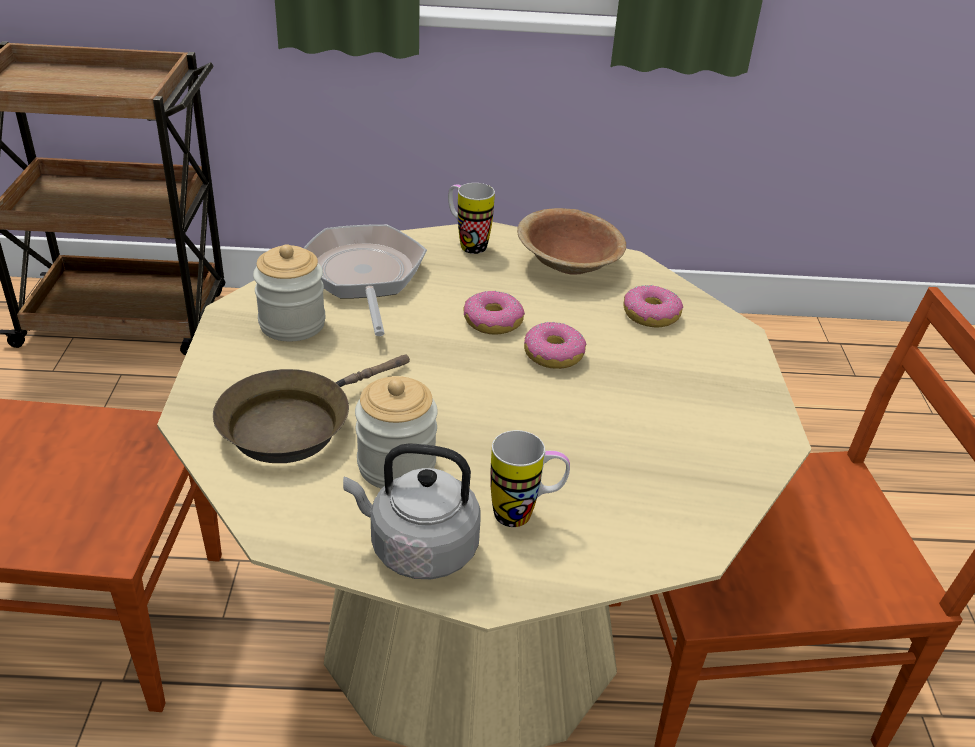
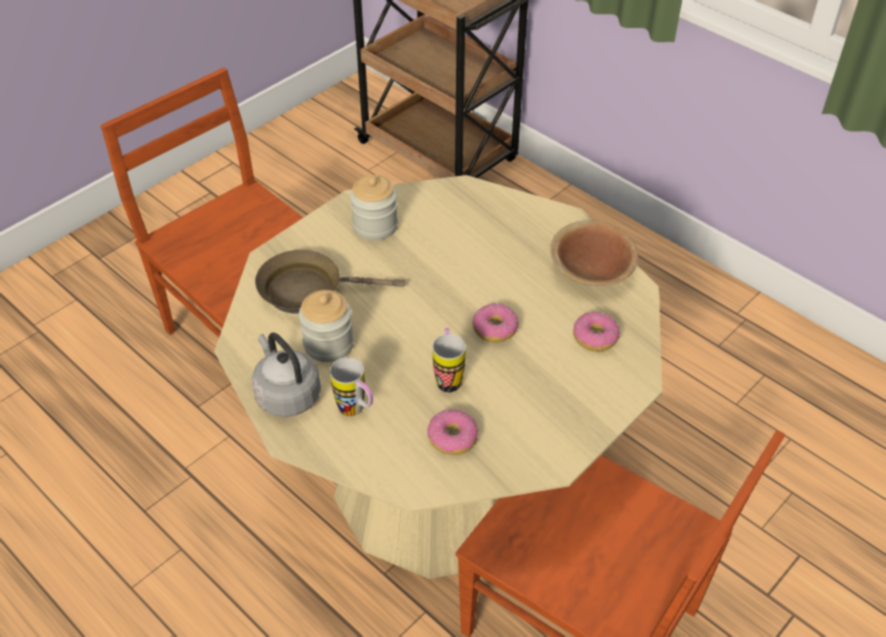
camera: 45 degrees right, 10 degrees up
frying pan [304,224,427,336] -> none
mug [448,183,495,254] -> mug moved to [432,328,466,393]
donut [463,291,525,334] -> donut moved to [428,409,478,455]

